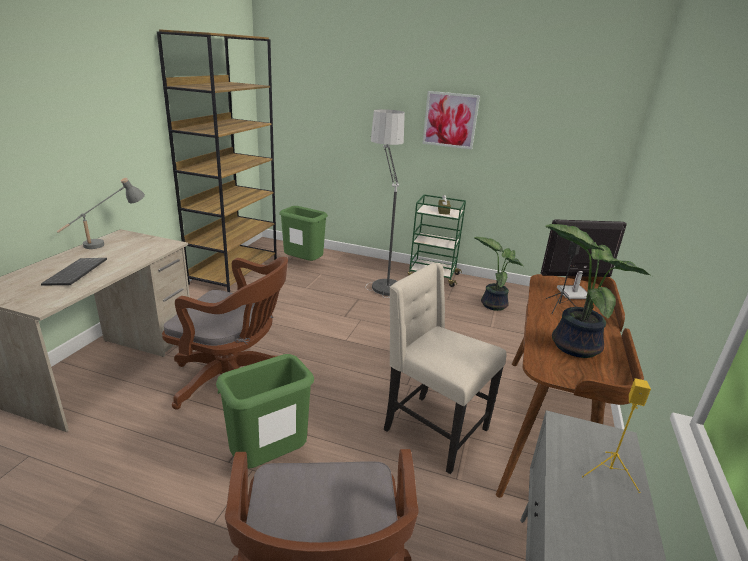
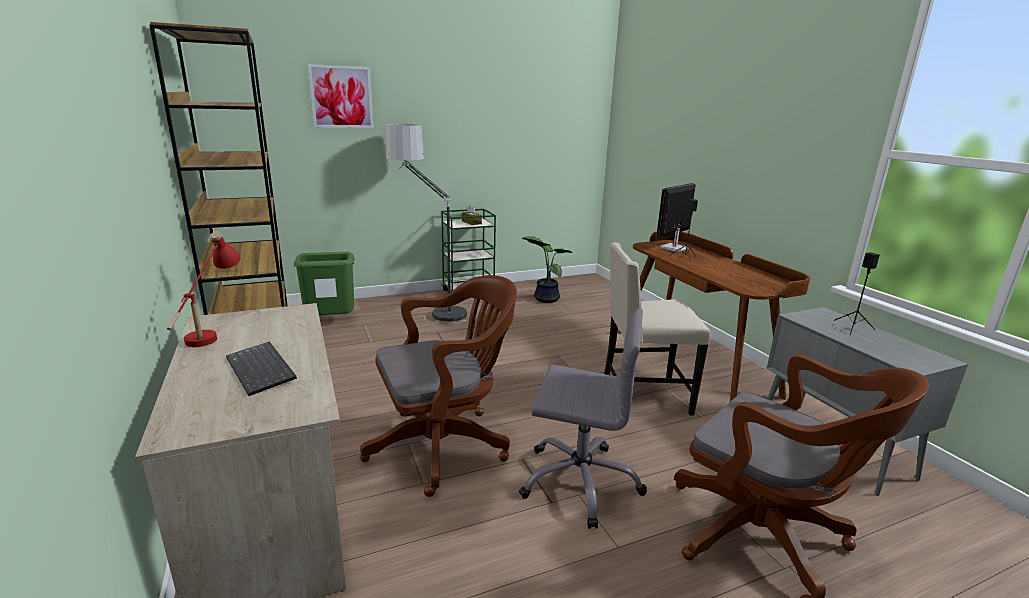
camera: 40 degrees left, 5 degrees down
grey table lamp [56,178,145,249] -> red table lamp [167,232,241,347]
green trash can [216,354,314,468] -> grey office chair [519,309,647,529]
picture [422,91,480,149] -> picture moved to [308,64,374,128]
potted plant [545,224,652,358] -> none
yellow speaker [582,378,651,493] -> black speaker [834,252,880,335]

